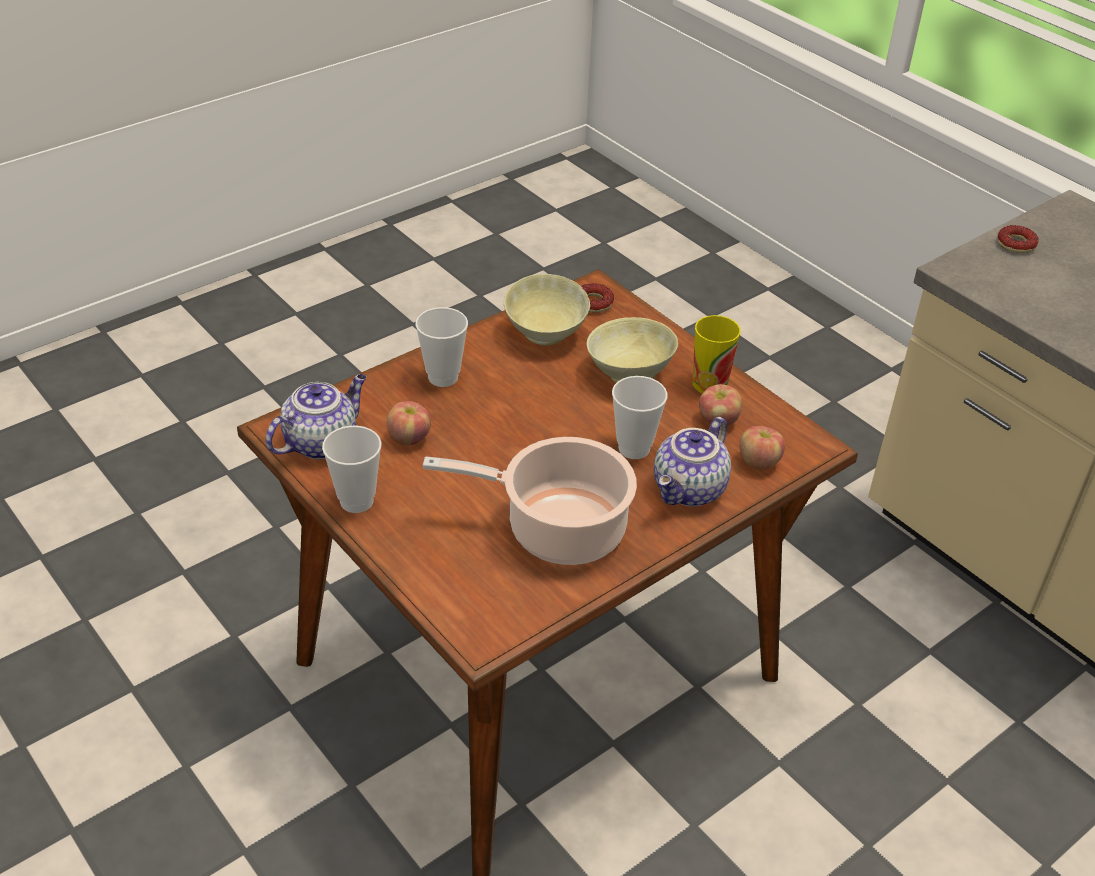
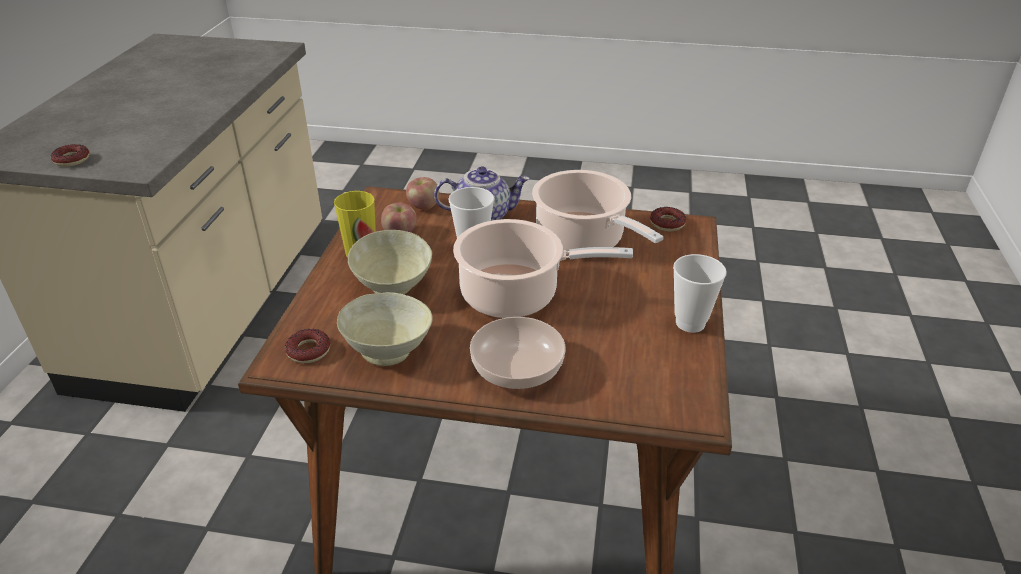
camera: 130 degrees left, 5 degrees down
teapot [266,374,367,459] -> none
apple [387,401,431,446] -> none
cup [415,307,468,387] -> bowl [470,317,565,389]
none -> cooking pot [453,219,633,318]
none -> donut [650,207,686,231]

